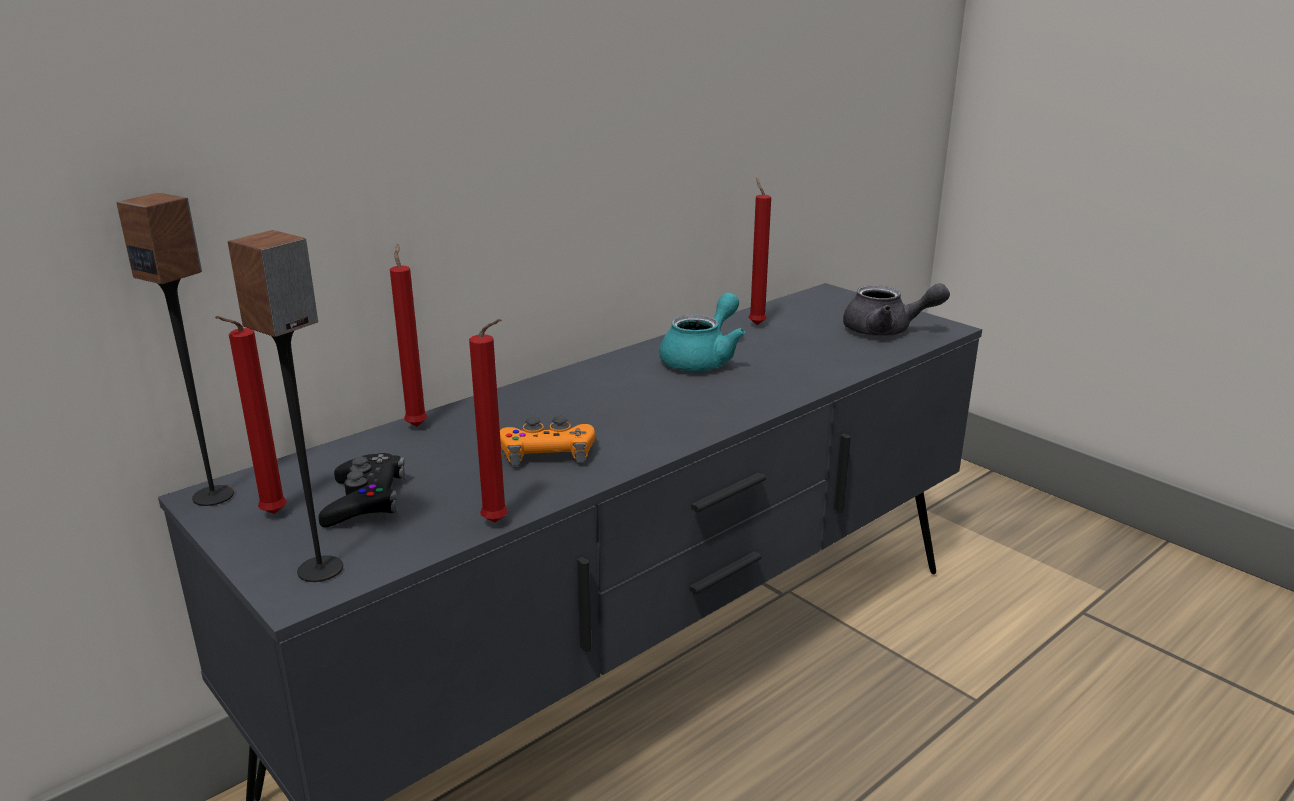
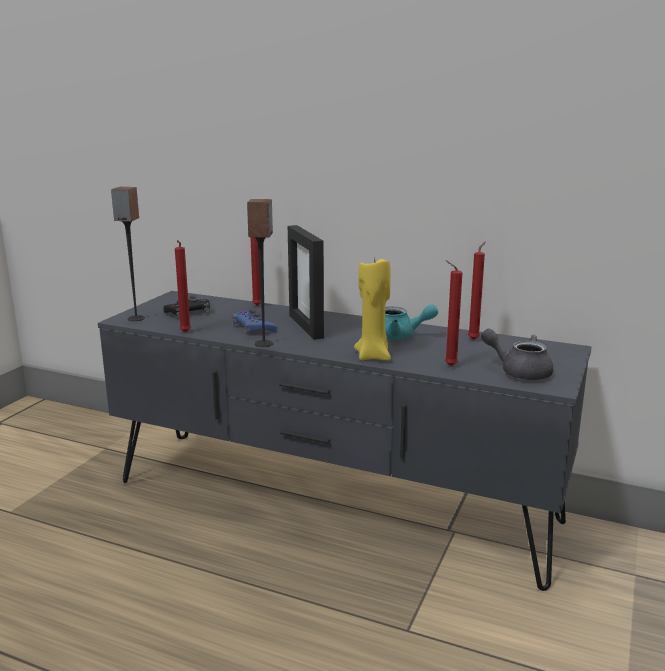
camera: 65 degrees right, 5 degrees down
speaker [116,193,234,506] -> speaker moved to [247,199,273,347]
red candle [215,316,287,514] -> red candle moved to [445,260,462,366]
orange game controller [500,416,595,466] -> blue game controller [232,309,277,334]
grey teapot [843,283,950,336] -> grey teapot turned 135 degrees clockwise [481,328,553,380]
none -> picture frame [288,225,324,340]
none -> yellow candle [354,257,391,361]

